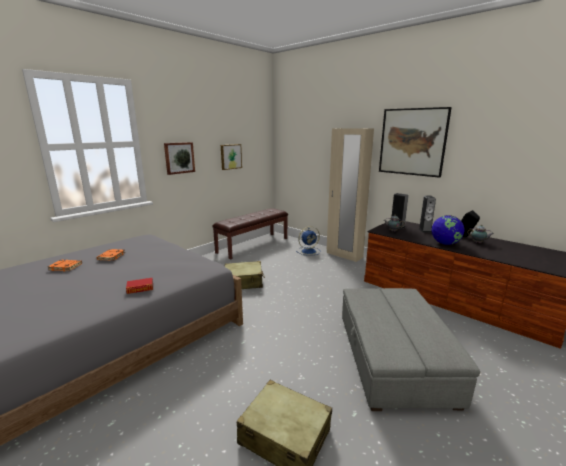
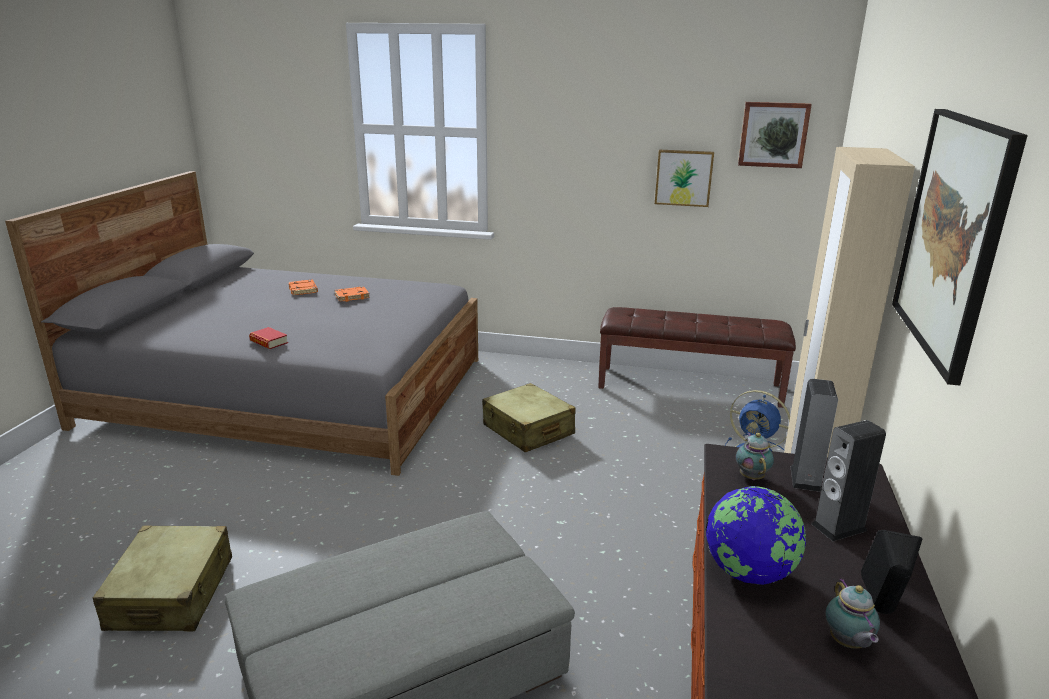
camera: 60 degrees right, 5 degrees up
picture [164,142,195,175] -> picture moved to [738,102,812,168]

